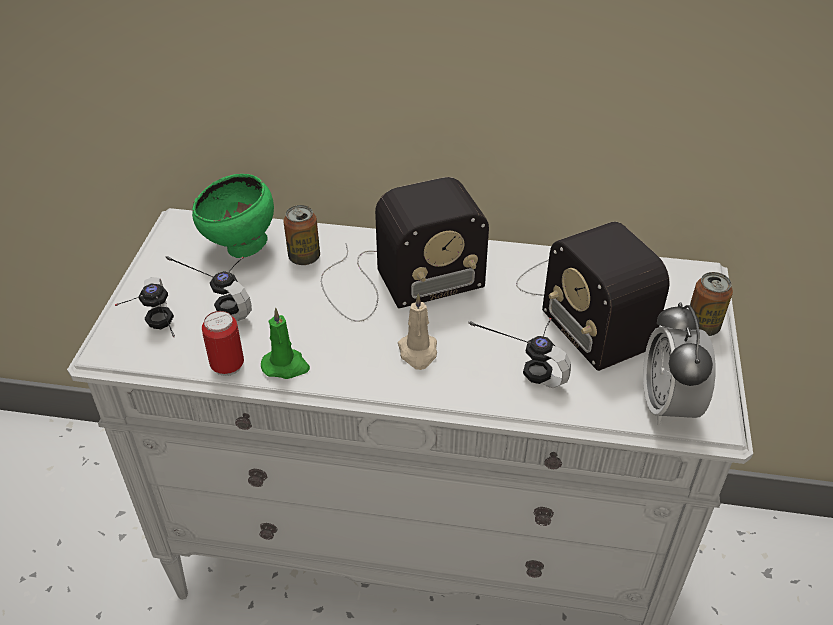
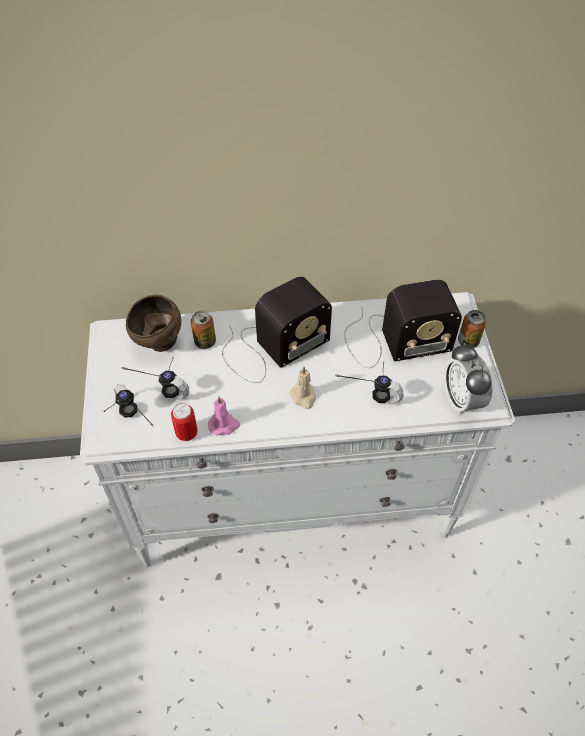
camera: 15 degrees left, 10 degrees up
green bowl [192,174,274,258] -> brown bowl [126,295,181,352]
green candle [261,308,310,379] -> pink candle [208,396,240,436]
radio [516,222,670,371] -> radio turned 60 degrees counterclockwise [344,280,462,368]

